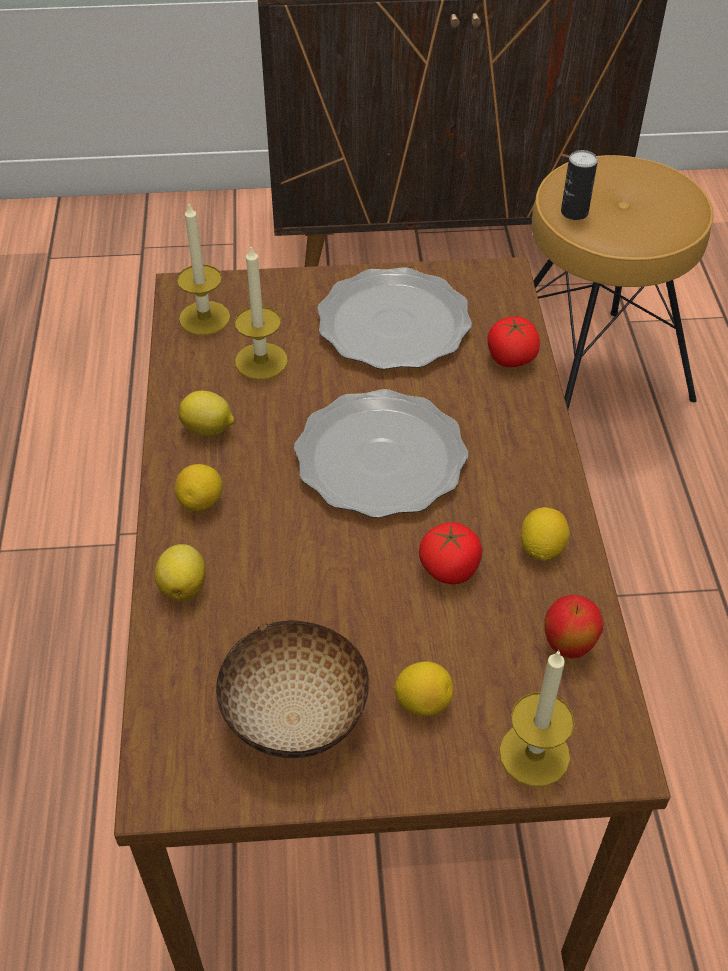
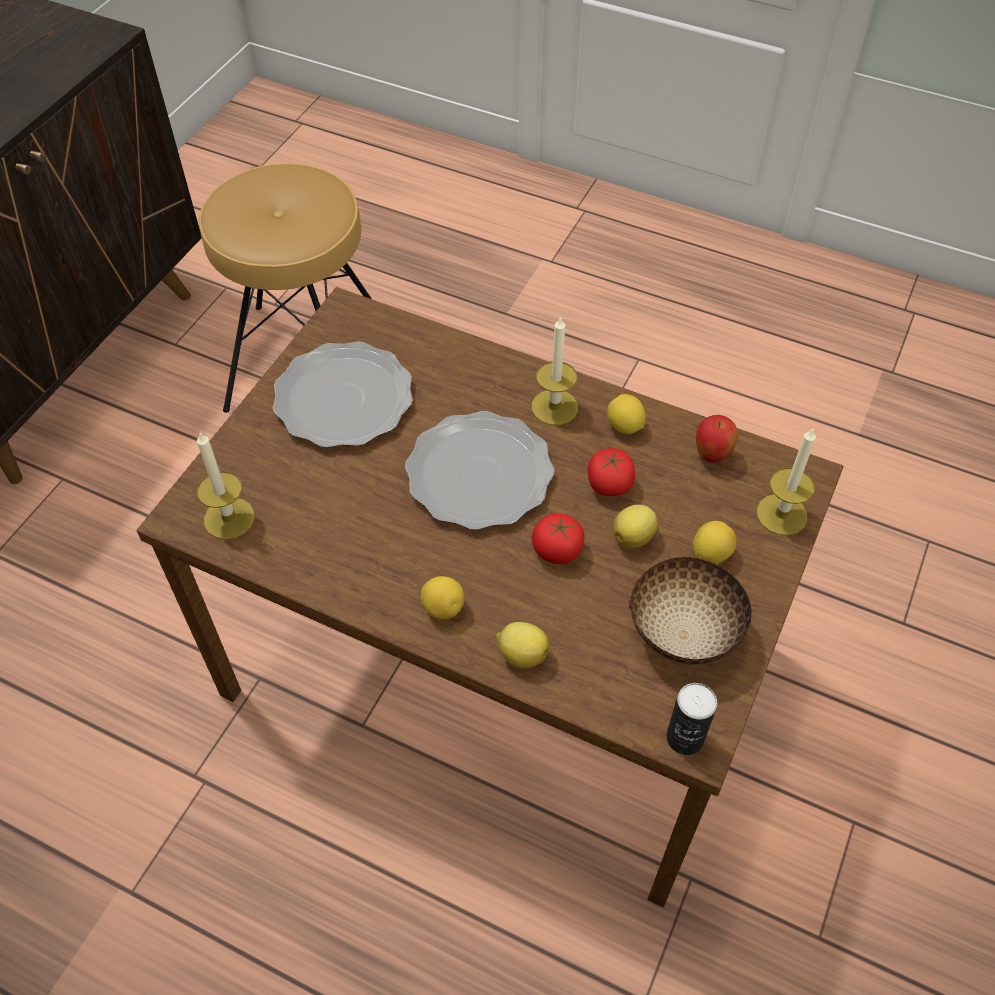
camera: 60 degrees left, 5 degrees up
lemon [179,391,235,436] -> lemon moved to [613,505,658,548]
candle [235,245,288,380] -> candle moved to [532,316,578,425]
tomato [487,316,540,367] -> tomato moved to [532,513,584,564]
can [561,150,598,220] -> can moved to [666,683,718,755]

